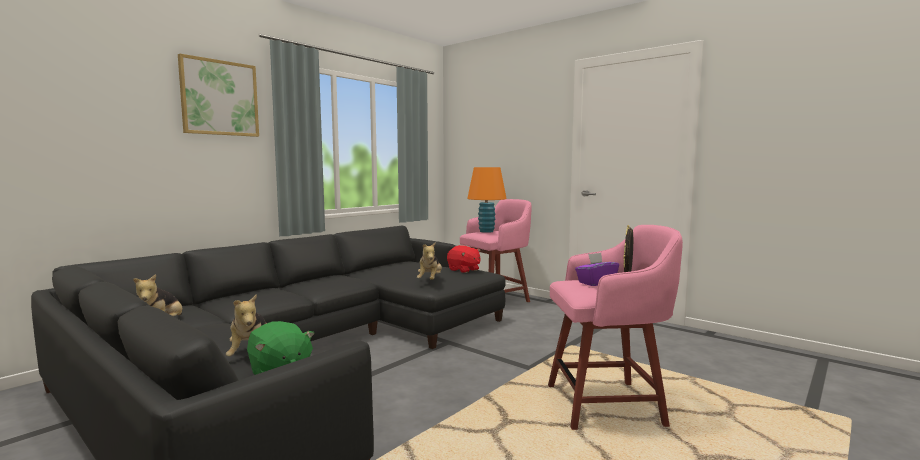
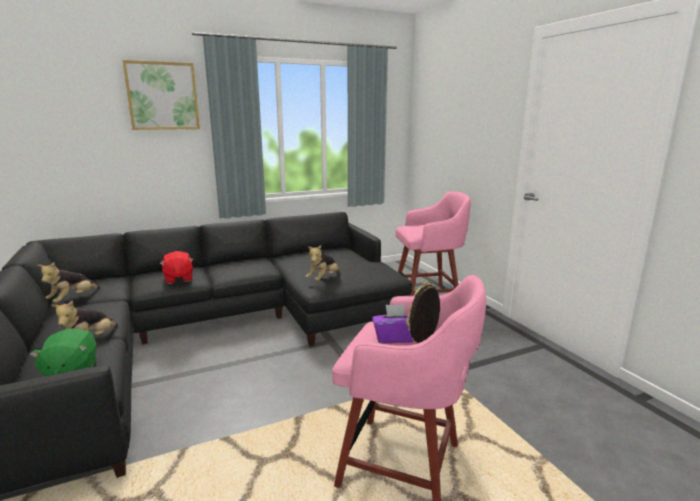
camera: 25 degrees right, 10 degrees up
red plush toy [447,245,481,273] -> red plush toy moved to [159,251,194,284]
orange table lamp [467,167,507,233] -> none

